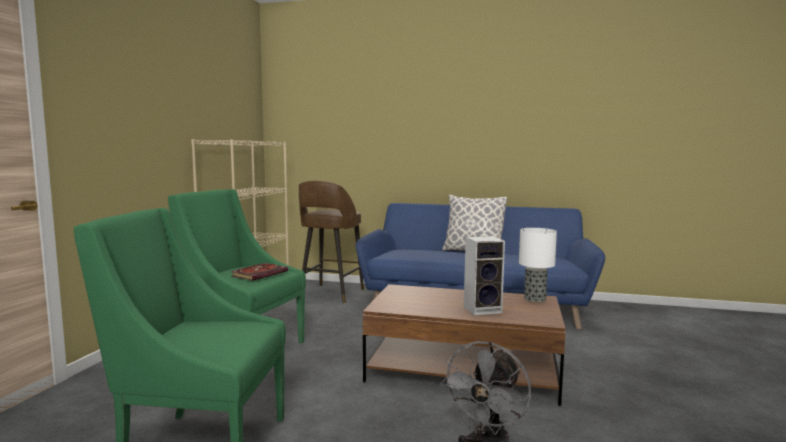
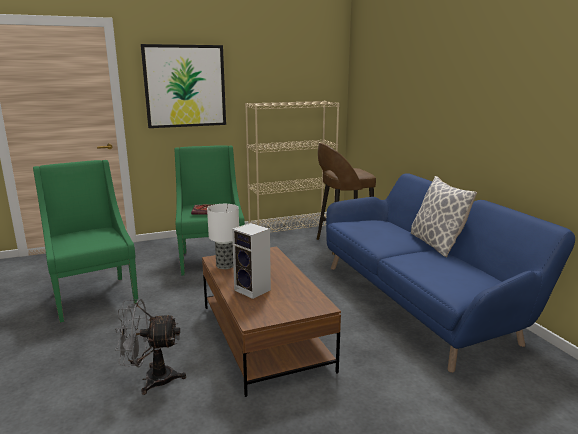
camera: 55 degrees right, 10 degrees up
table lamp [519,228,557,302] -> table lamp moved to [207,204,239,269]
none -> picture [141,44,226,128]

